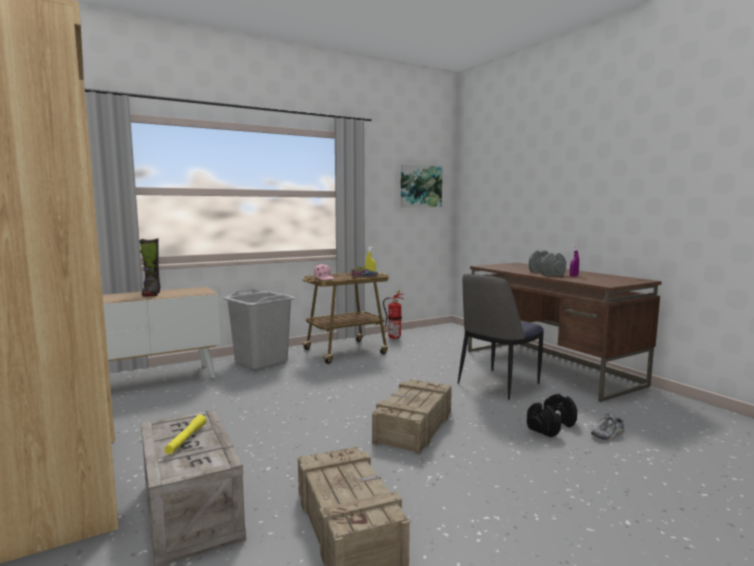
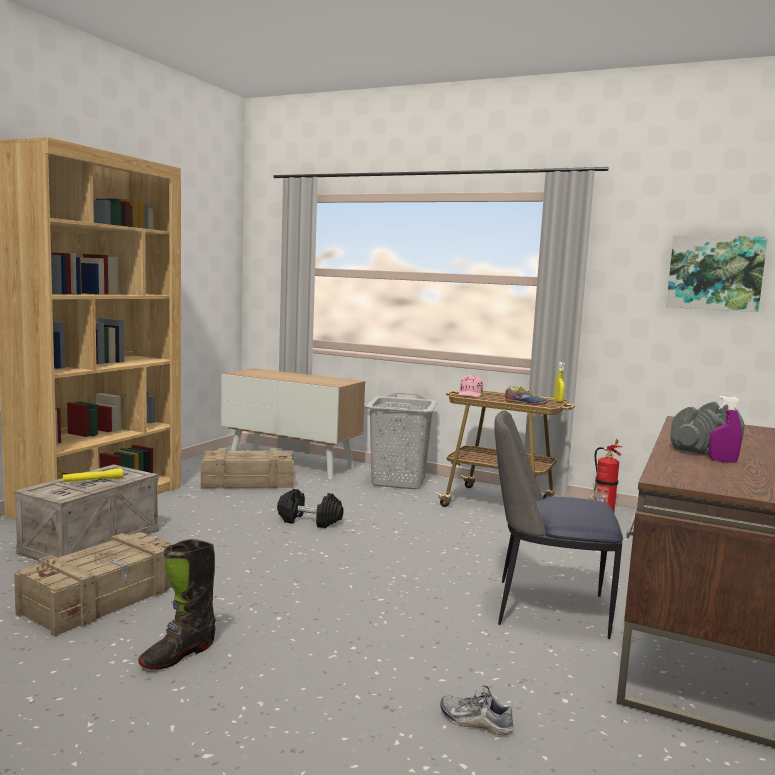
camera: 55 degrees right, 0 degrees up
black boot [140,238,160,297] -> black boot moved to [138,539,216,670]
crate [372,379,452,455] -> crate moved to [201,448,294,489]
black dumbbell [527,393,577,437] -> black dumbbell moved to [277,489,344,528]

